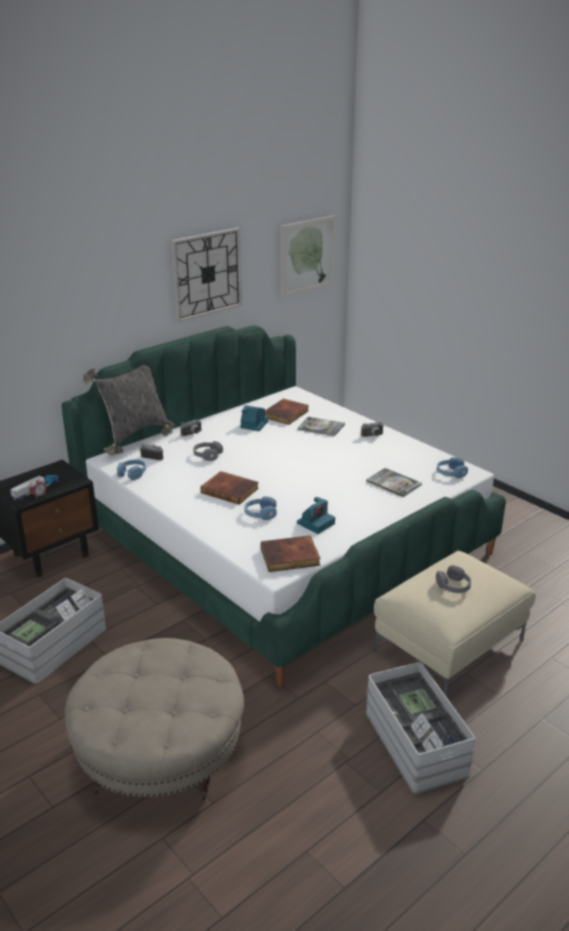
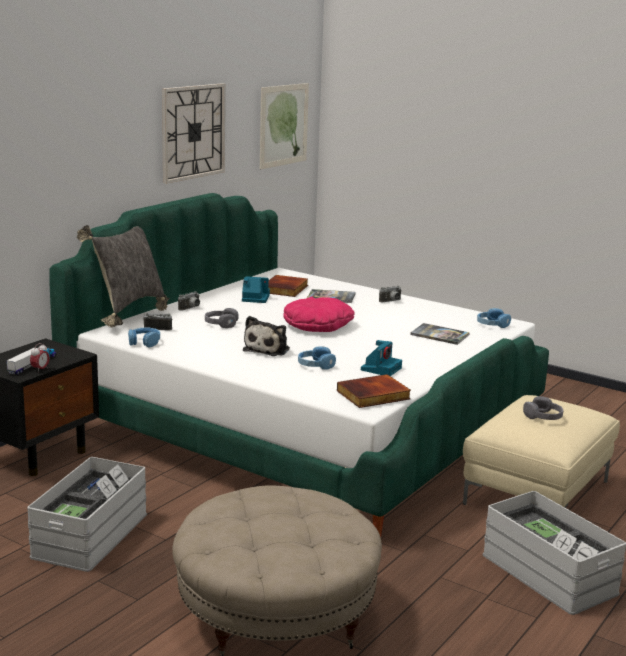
camera: 15 degrees left, 10 degrees down
book [201,471,259,505] -> plush toy [243,316,290,356]
none -> pink pillow [283,297,355,332]

